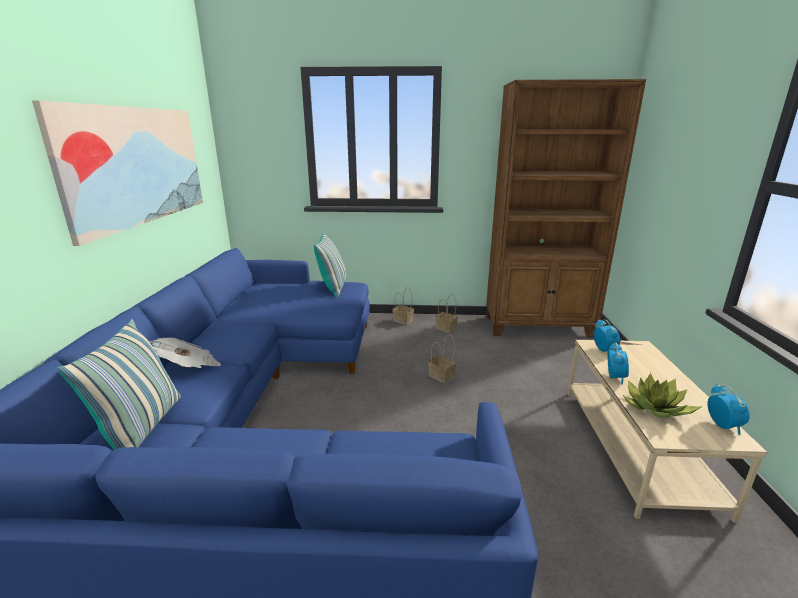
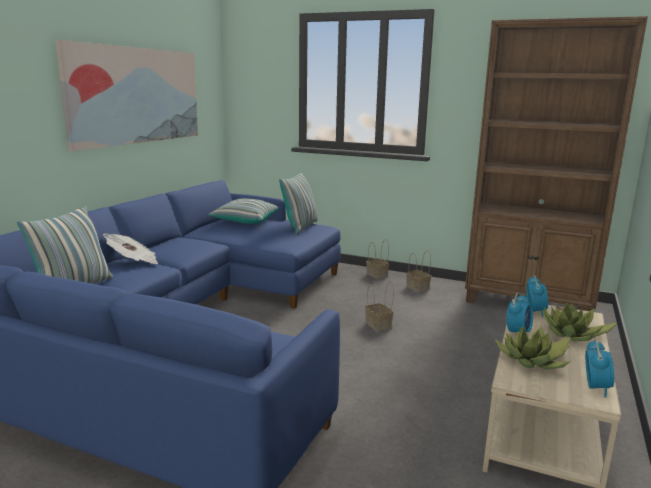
camera: 20 degrees right, 5 degrees down
none -> pillow [208,199,279,224]
none -> potted plant [542,302,617,341]

